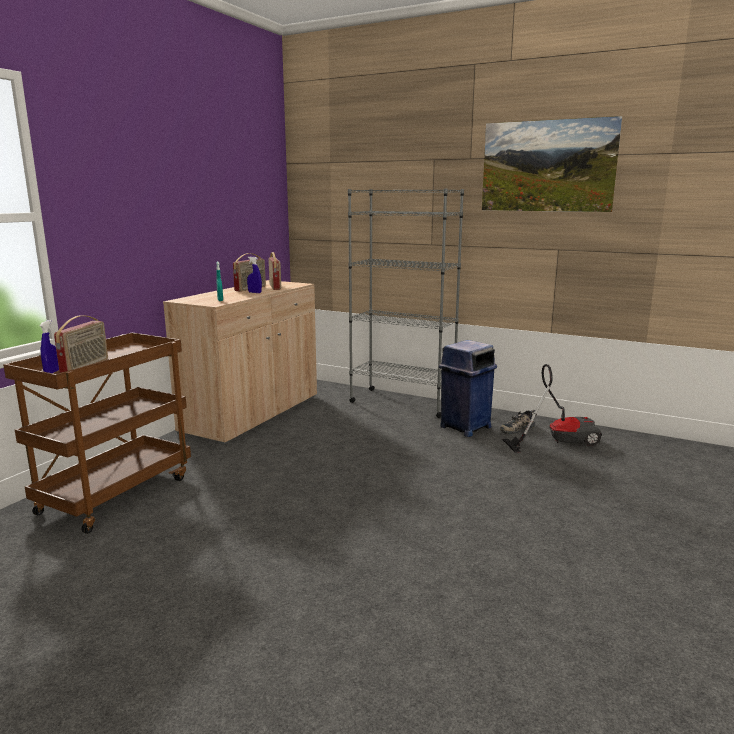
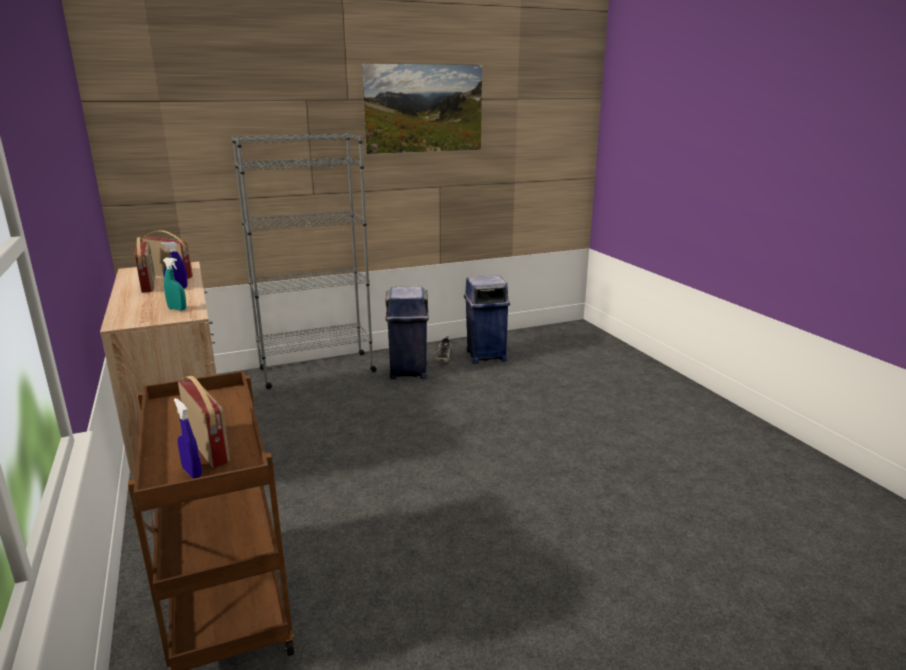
camera: 50 degrees left, 5 degrees up
vacuum cleaner [503,364,602,453] -> blue trash can [464,275,510,364]

